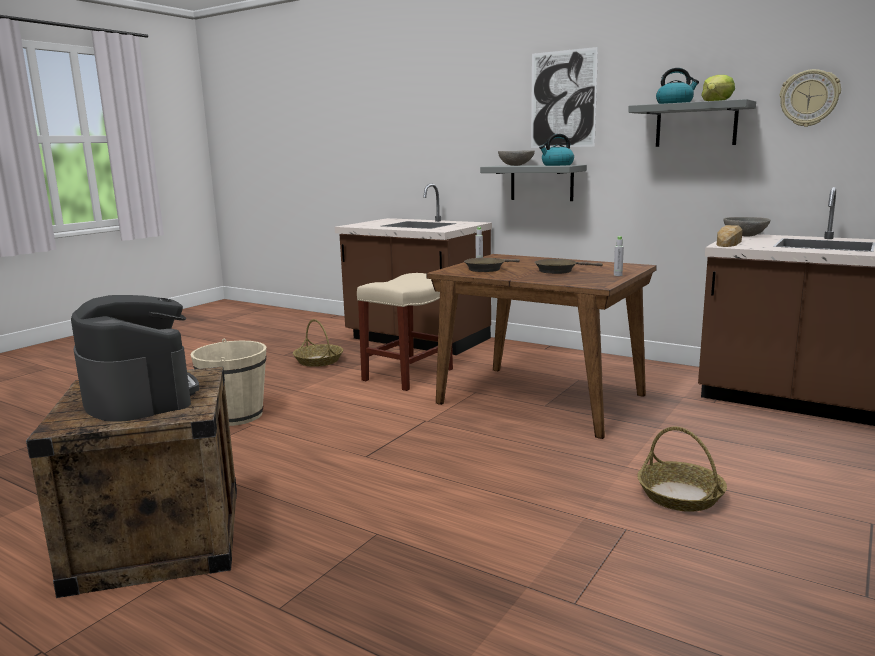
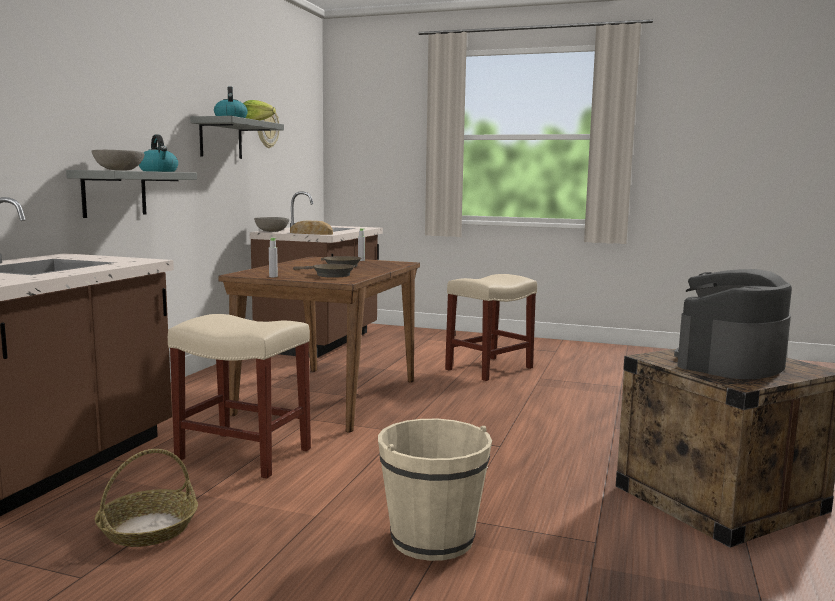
camera: 105 degrees left, 5 degrees down
picture [531,47,598,148] -> none
basket [637,427,727,512] -> beige stool [445,274,537,381]

